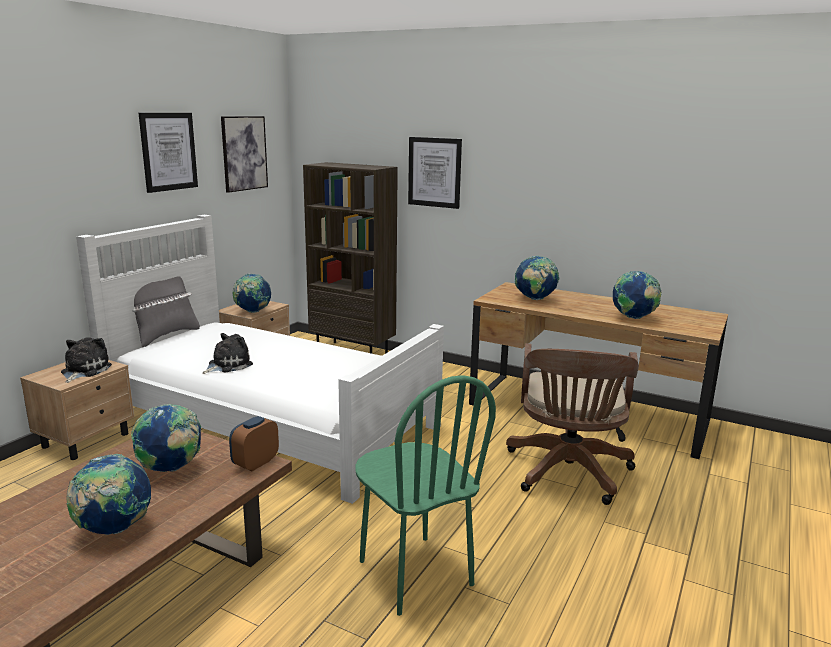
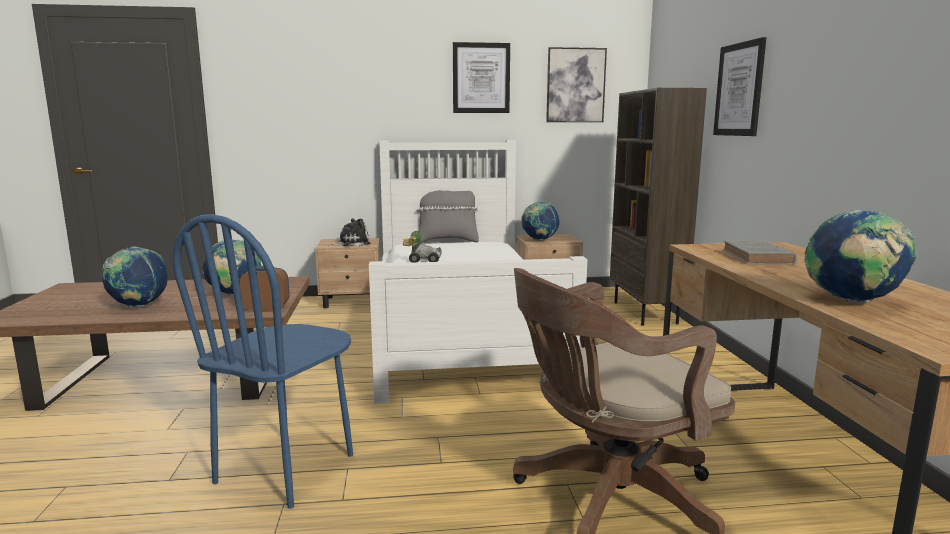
camera: 55 degrees right, 5 degrees down
plush toy [202,333,253,374] -> toy car [403,231,442,262]
green chair [355,375,496,616] -> blue chair [173,214,353,509]
globe [515,256,559,300] -> grey book [723,240,797,265]

